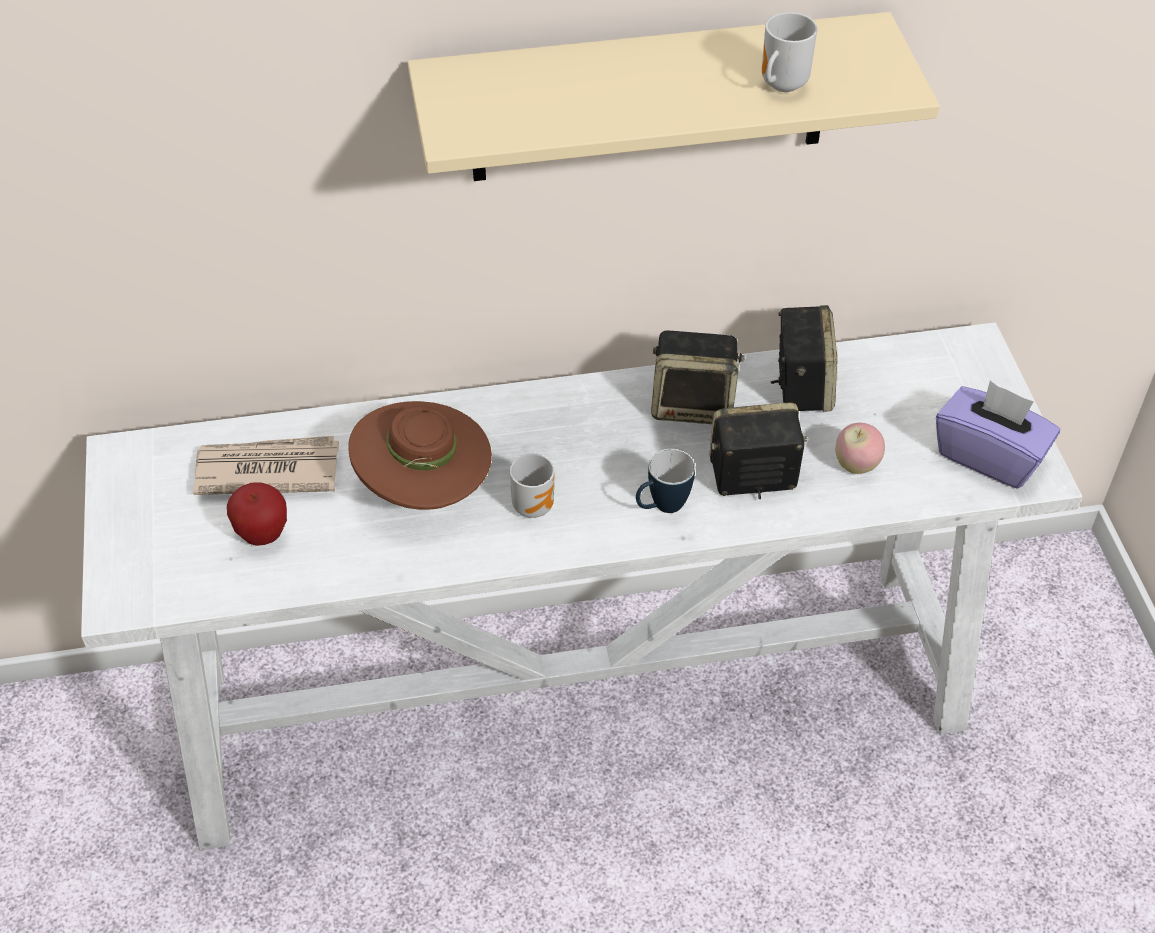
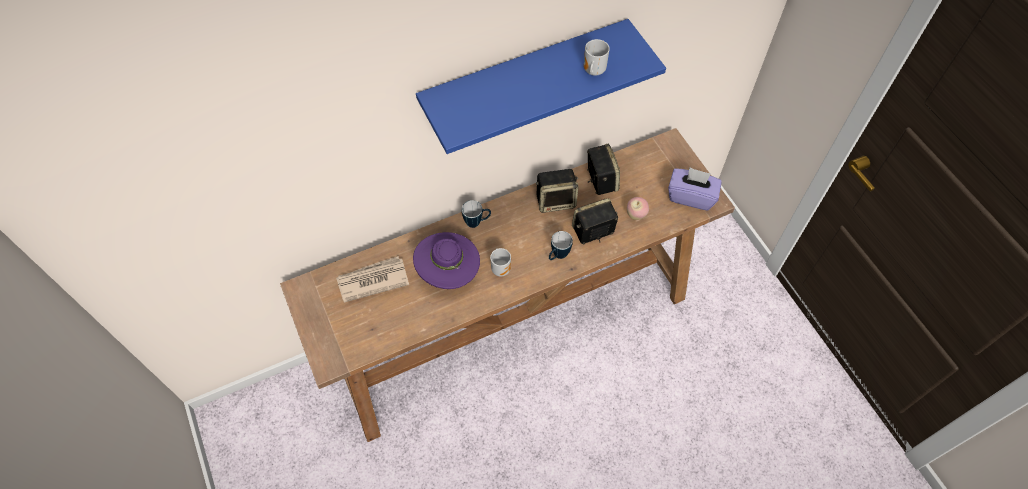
camera: 15 degrees left, 10 degrees up
white console table [81,322,1082,850] -> brown console table [280,128,735,442]
apple [227,482,287,546] -> none
brown hat [348,401,492,510] -> purple hat [413,232,480,289]
beige shelf [408,12,940,181] -> blue shelf [416,19,666,154]
none -> mug [462,200,491,228]

